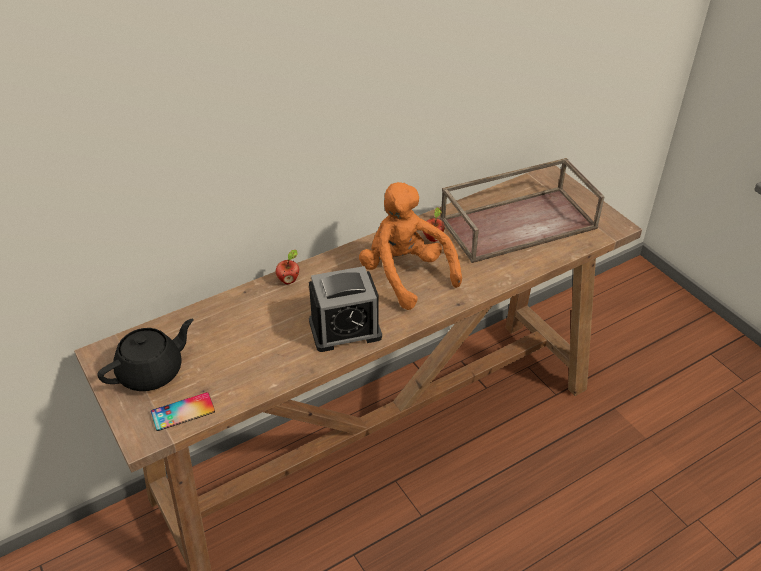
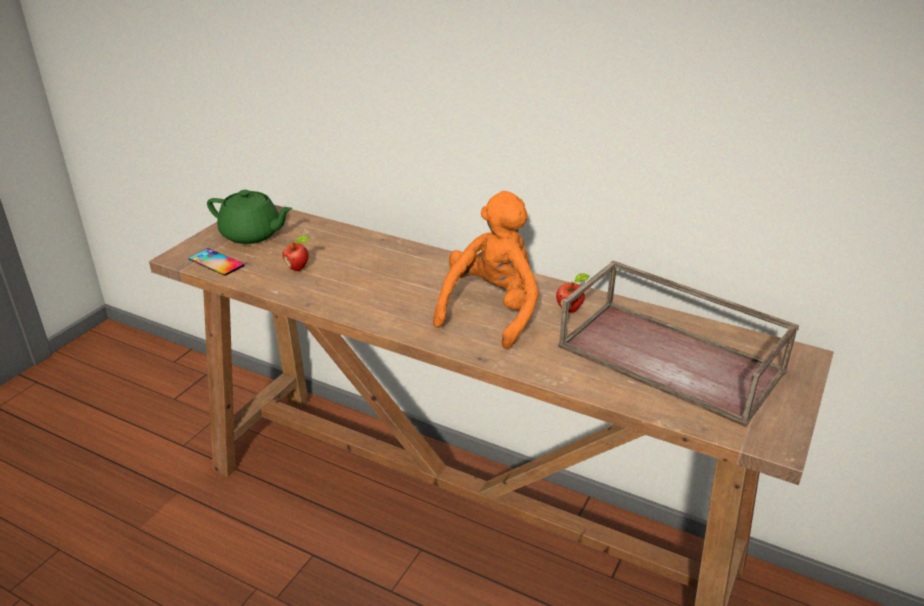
camera: 60 degrees right, 10 degrees down
black teapot [97,319,194,391] -> green teapot [207,190,293,244]
apple [276,250,299,284] -> apple moved to [282,236,310,271]
alarm clock [309,266,382,352] -> none

